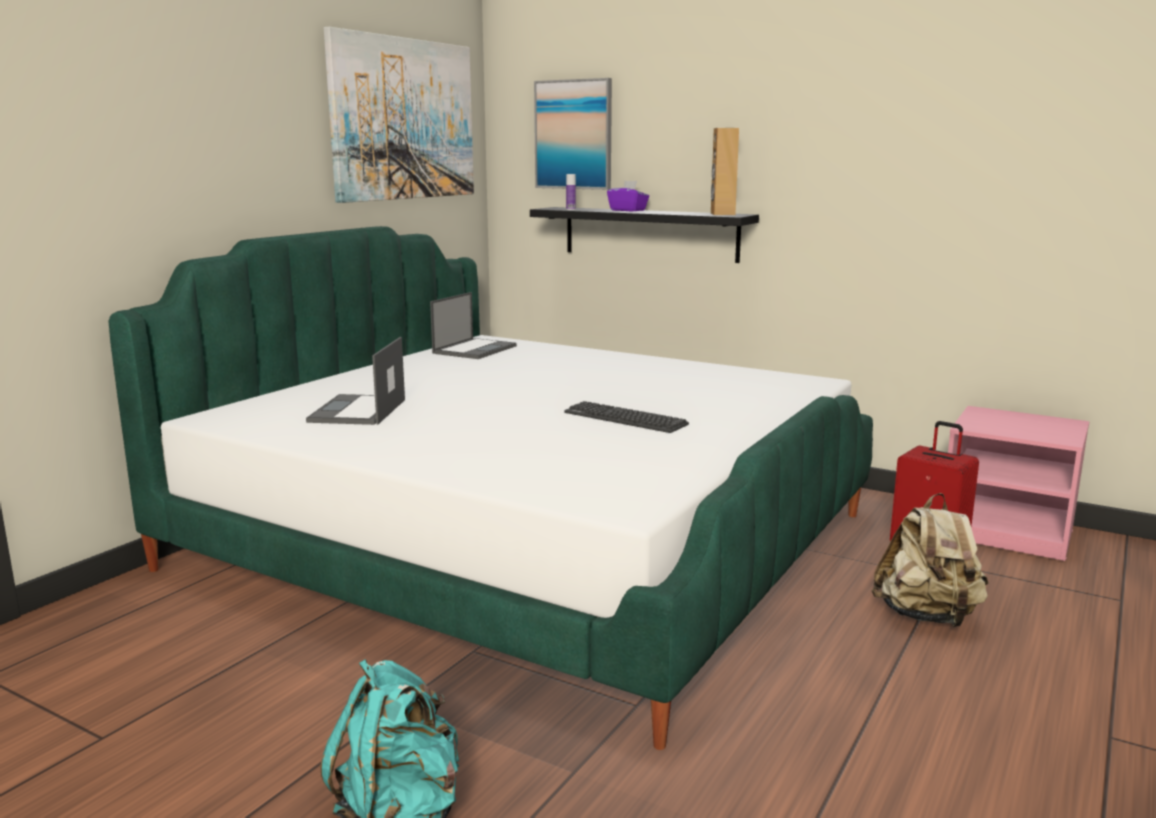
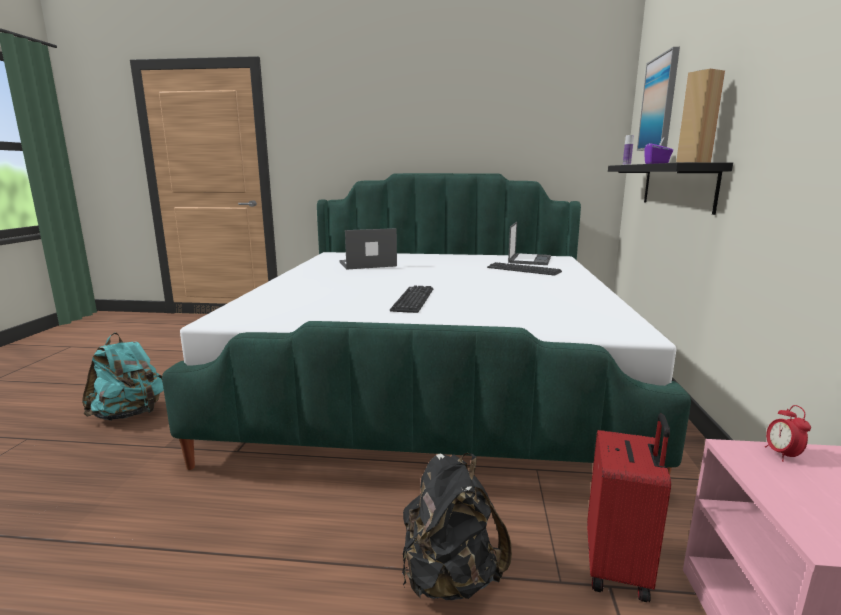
camera: 65 degrees right, 0 degrees up
picture [324,27,474,203] -> none
laptop [430,292,517,359] -> laptop turned 75 degrees counterclockwise [508,222,551,265]
beige backpack [872,493,988,627] -> black backpack [402,453,512,600]
none -> keyboard [487,262,562,276]
none -> alarm clock [765,405,811,462]

